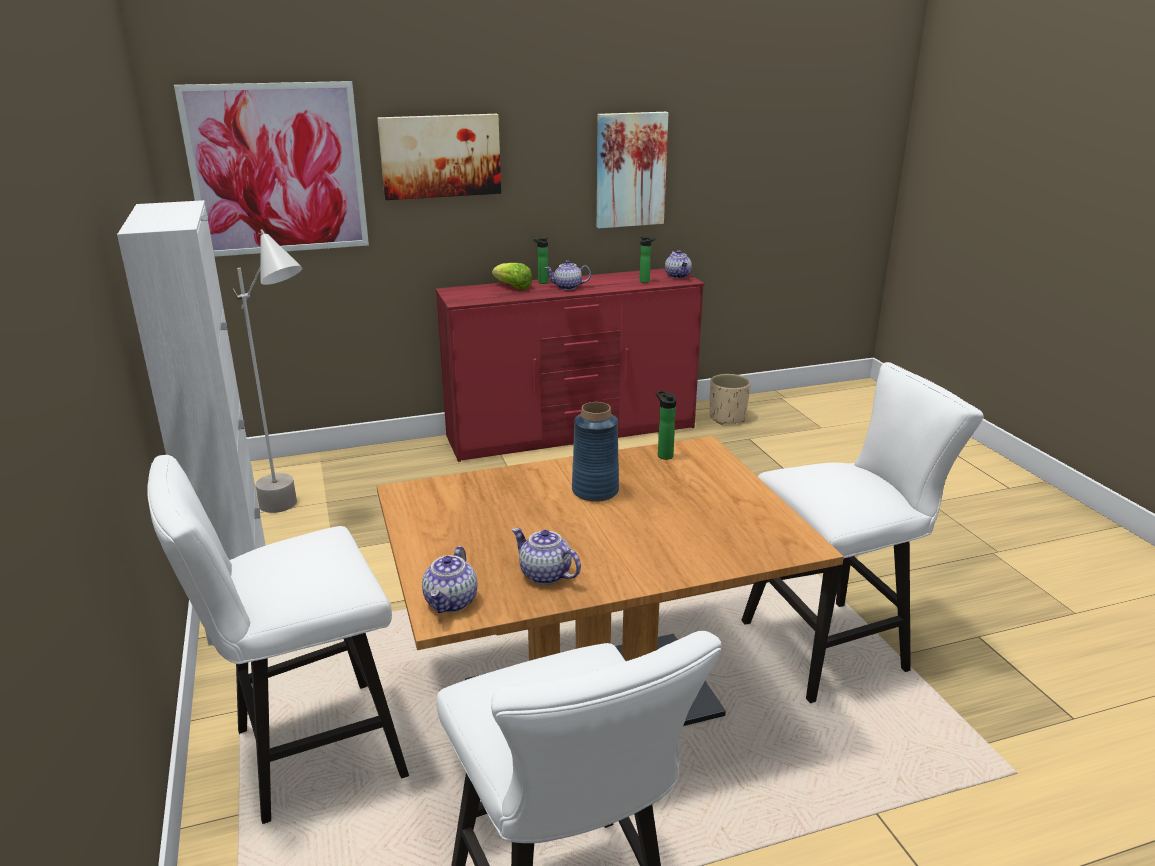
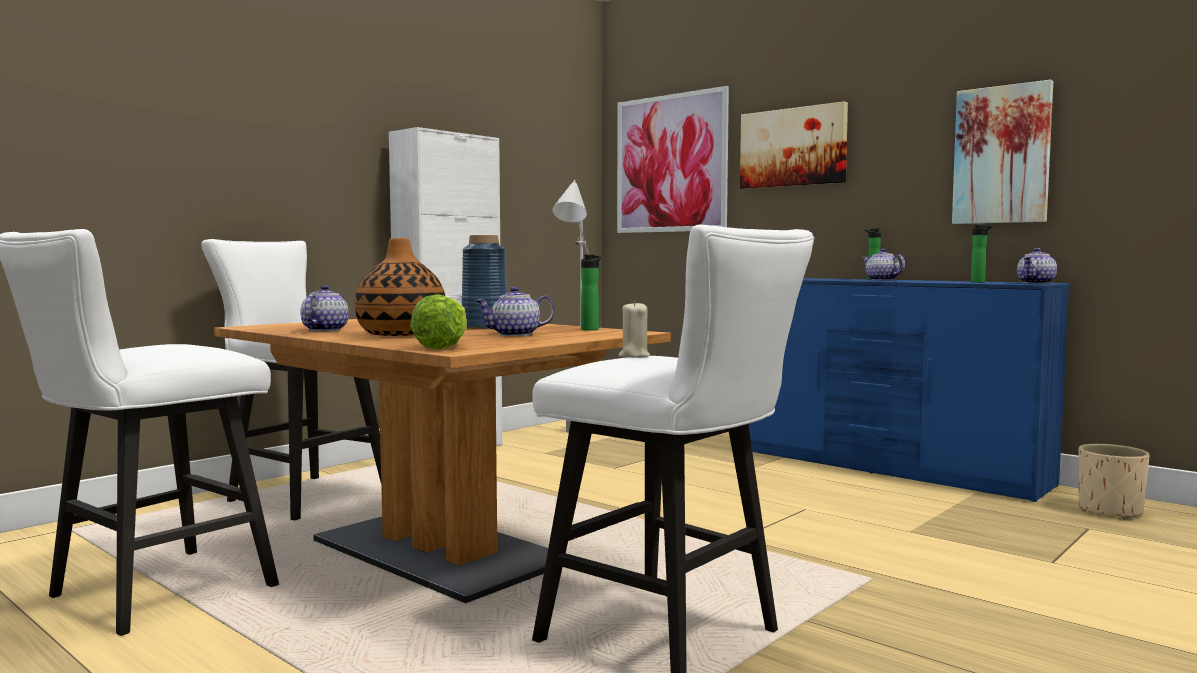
camera: 60 degrees right, 20 degrees down
teapot [422,546,477,613] -> teapot moved to [475,287,555,336]
red dresser [435,268,705,462] -> blue dresser [748,278,1070,502]
lettuce [492,263,532,290] -> lettuce moved to [410,294,467,349]
none -> vase [355,238,445,336]
none -> beige candle [618,301,650,358]

